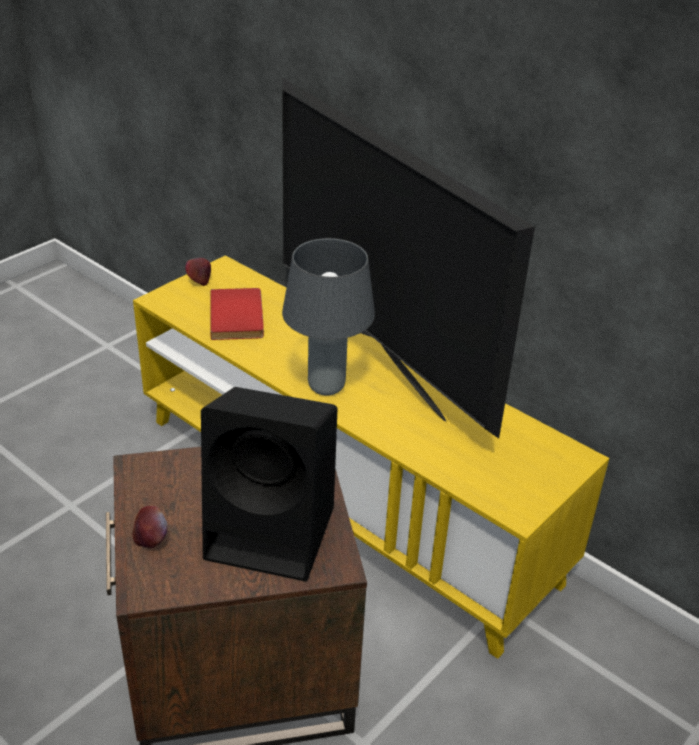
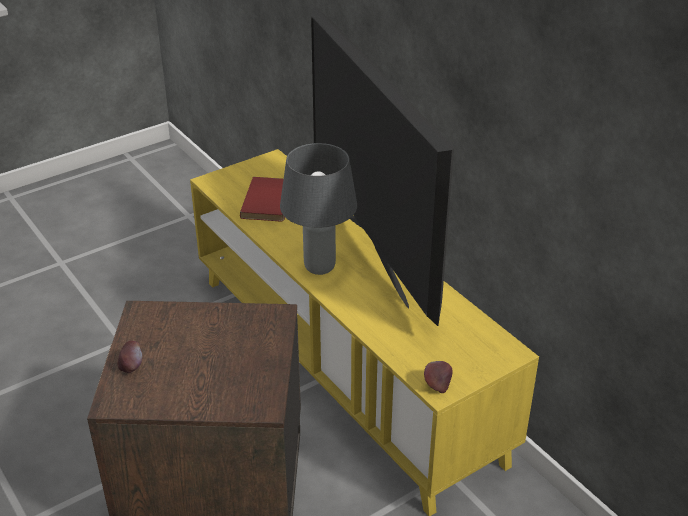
camera: 15 degrees right, 0 degrees up
apple [185,258,211,286] -> apple moved to [424,361,453,393]
black speaker [201,387,337,581] -> none

